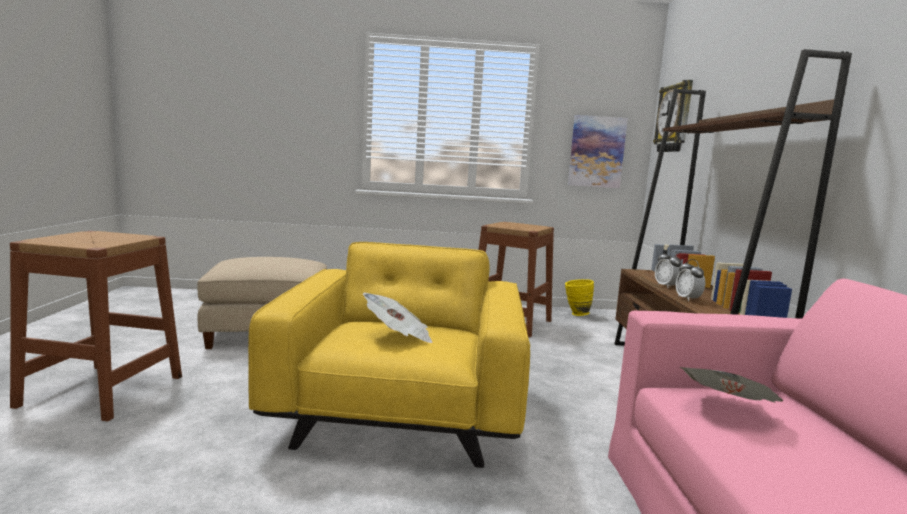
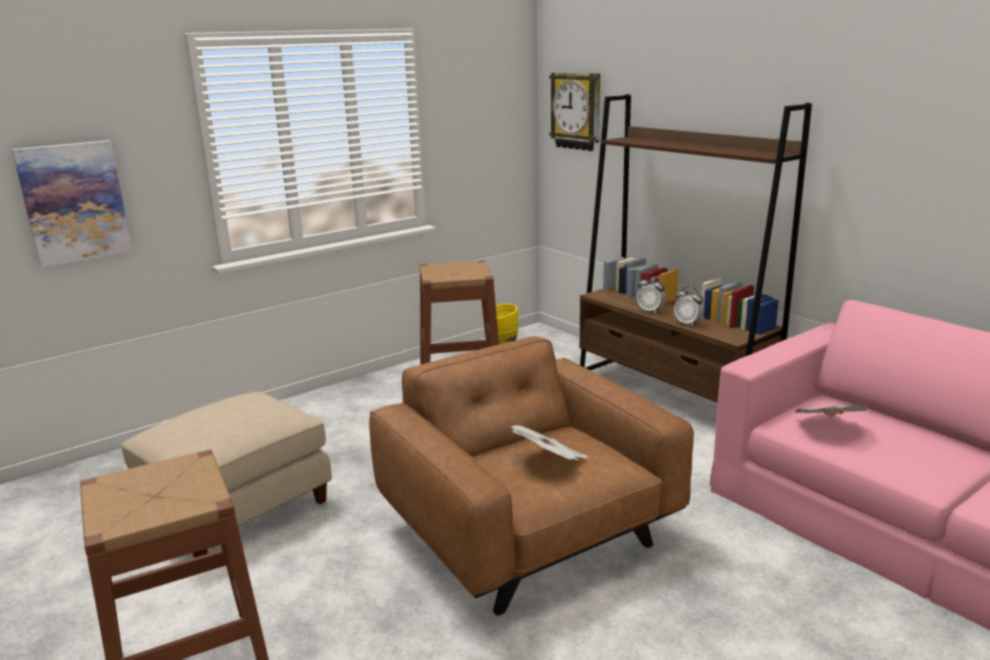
camera: 35 degrees left, 10 degrees up
yellow armchair [248,242,530,468] -> brown armchair [369,337,694,616]
picture [568,115,628,188] -> picture moved to [12,140,132,267]

